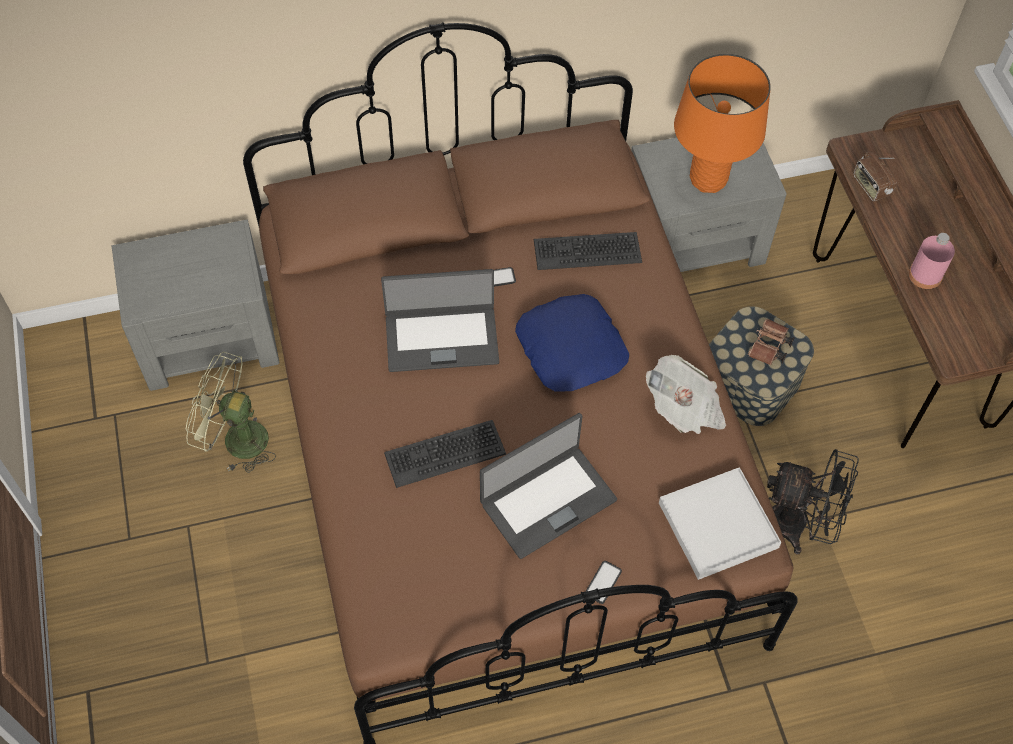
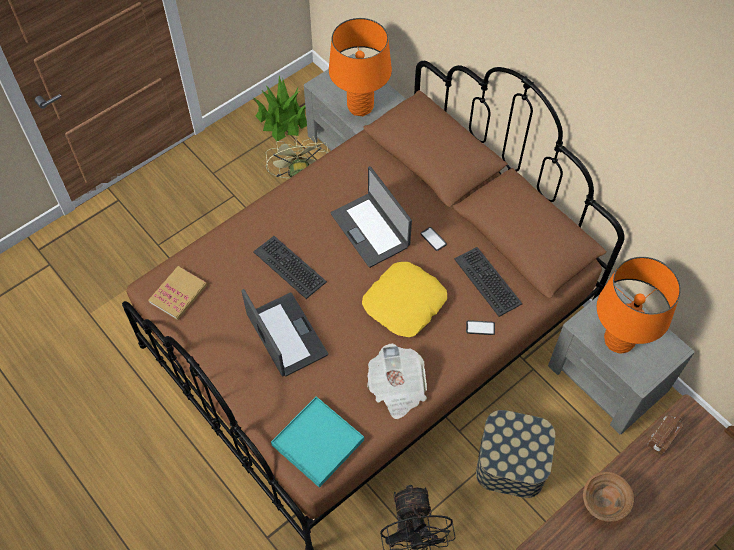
camera: 65 degrees right, 0 degrees up
laptop [480,413,617,559] -> laptop turned 150 degrees counterclockwise [241,289,328,376]
blue pillow [515,294,629,392] -> yellow pillow [362,262,447,337]
phone [585,561,622,604] -> phone moved to [466,320,495,335]
white tray [659,467,781,580] -> turquoise tray [271,397,364,488]
brown binoculars [748,319,795,365] -> none
pink bottle [909,233,955,289] -> brown bowl [583,472,634,522]
none -> book [148,266,207,320]
none -> potted plant [254,76,307,141]
none -> orange table lamp [329,18,392,116]

